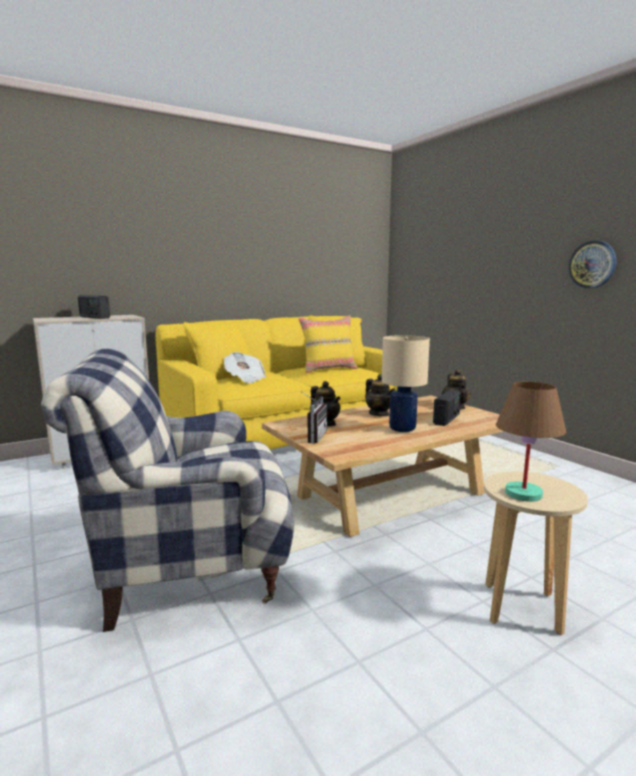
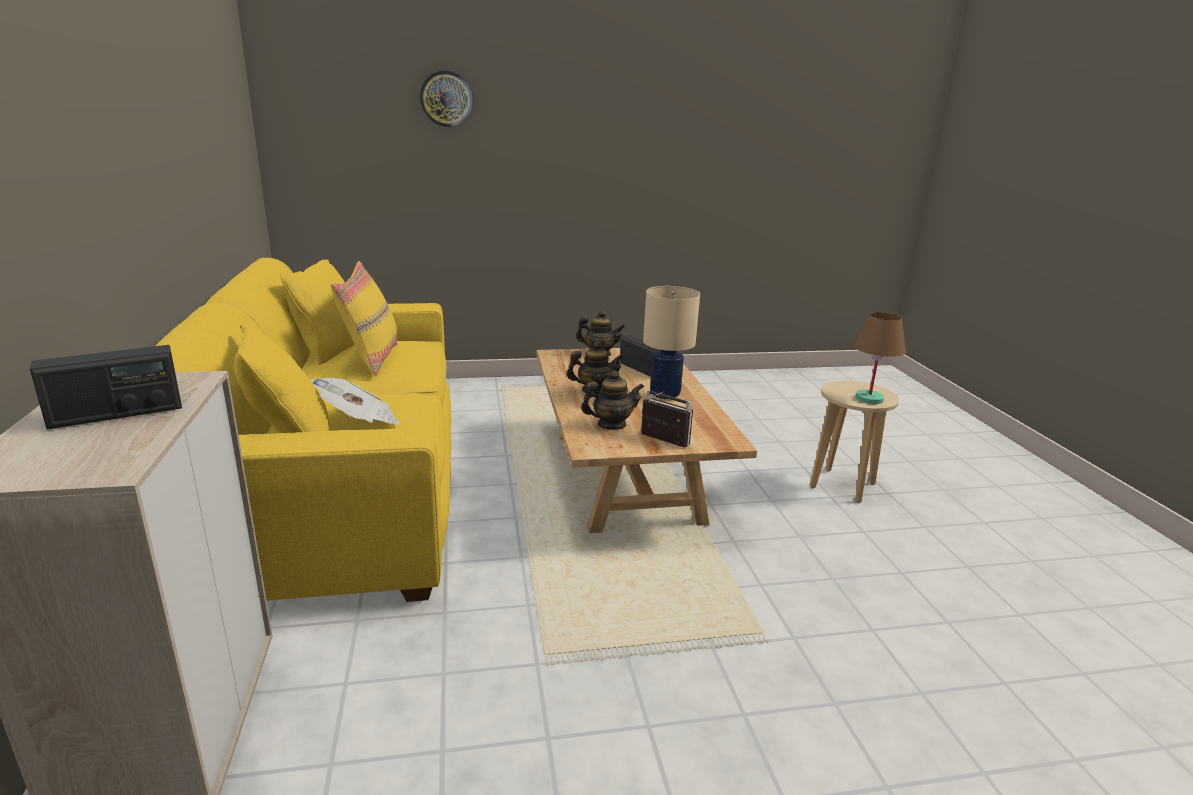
camera: 70 degrees left, 10 degrees up
armchair [41,348,294,632] -> none
wall clock [568,240,616,288] -> wall clock moved to [419,70,473,127]

